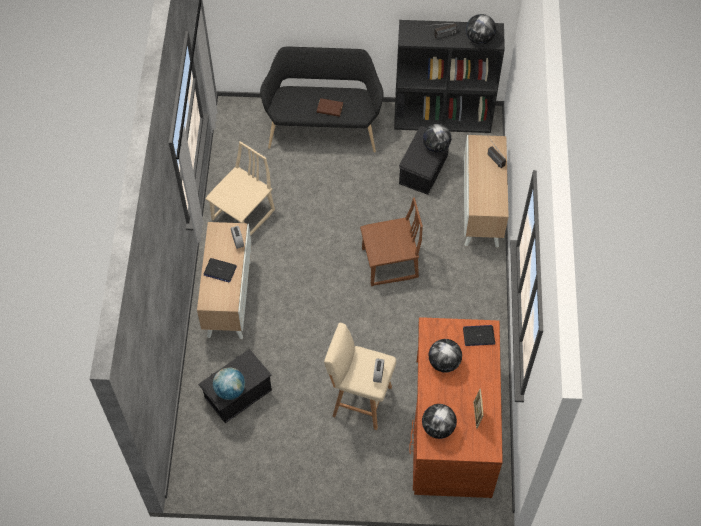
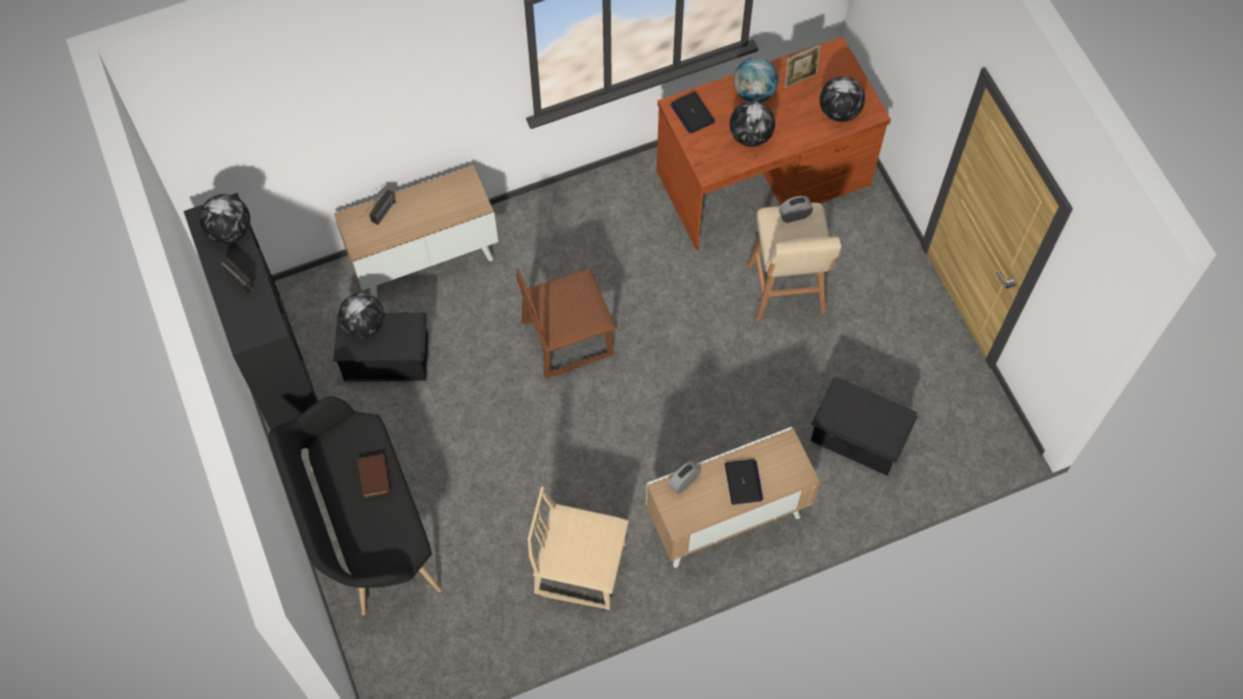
camera: 115 degrees left, 5 degrees up
globe [213,367,245,400] -> globe moved to [733,57,778,102]
brown chair [360,198,423,286] -> brown chair turned 75 degrees counterclockwise [516,268,616,379]

